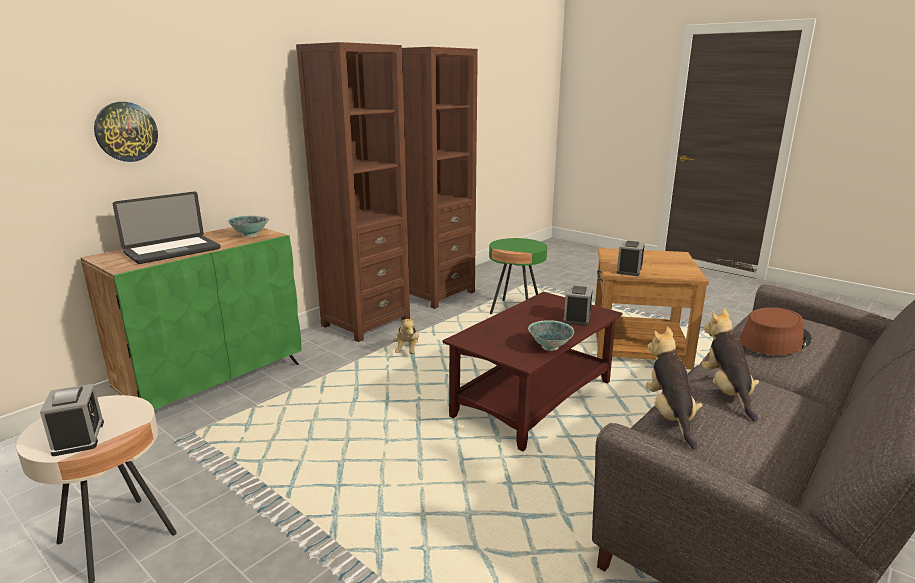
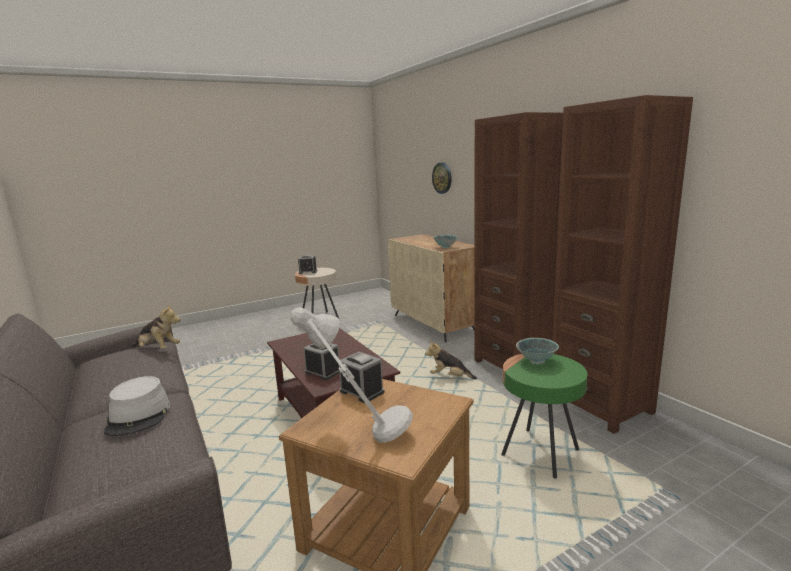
camera: 110 degrees right, 5 degrees down
green cabinet [81,227,301,410] -> beige cabinet [388,234,475,342]
laptop [113,192,221,264] -> none
bowl [528,320,574,351] -> bowl moved to [516,338,559,364]
plush toy [701,308,759,422] -> none
brown hat [740,307,812,355] -> grey hat [104,376,170,436]
none -> grey table lamp [290,307,413,443]

